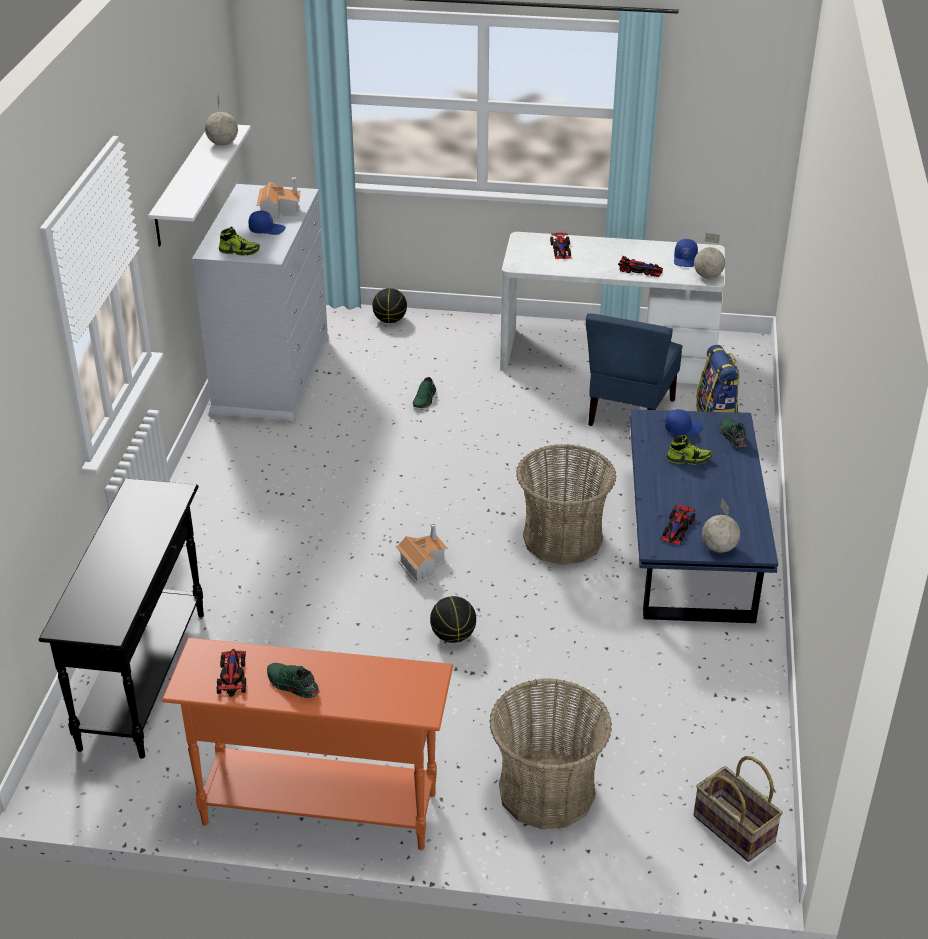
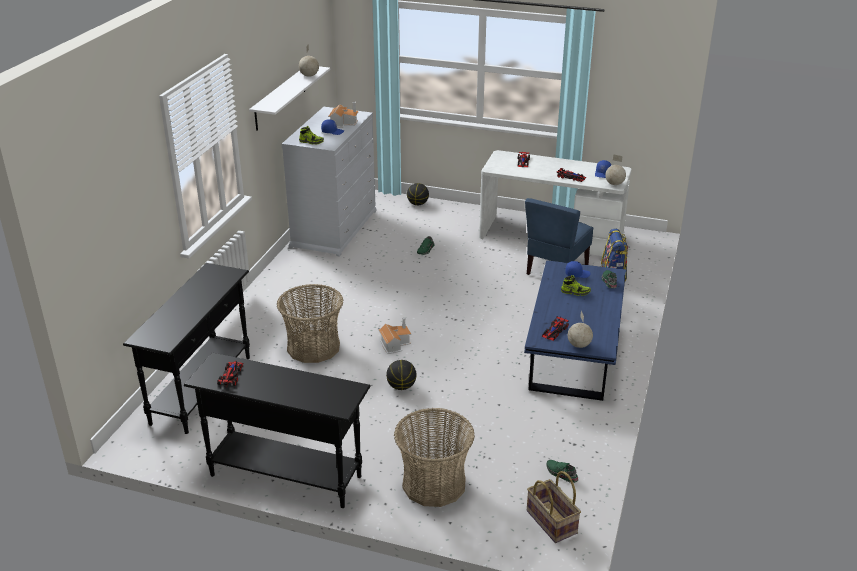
camera: 10 degrees right, 5 degrees down
orange console table [162,638,453,850] -> black console table [184,352,371,508]
green shoe [267,663,319,698] -> green shoe moved to [547,460,578,483]
basket [516,444,616,565] -> basket moved to [277,284,344,363]

